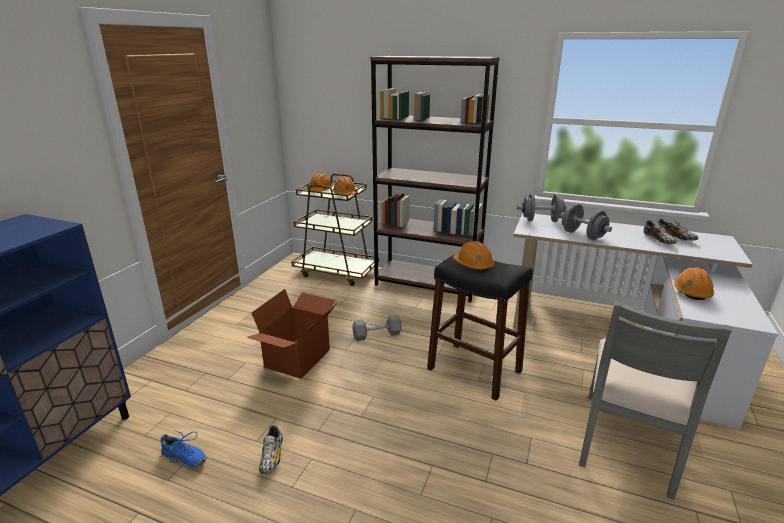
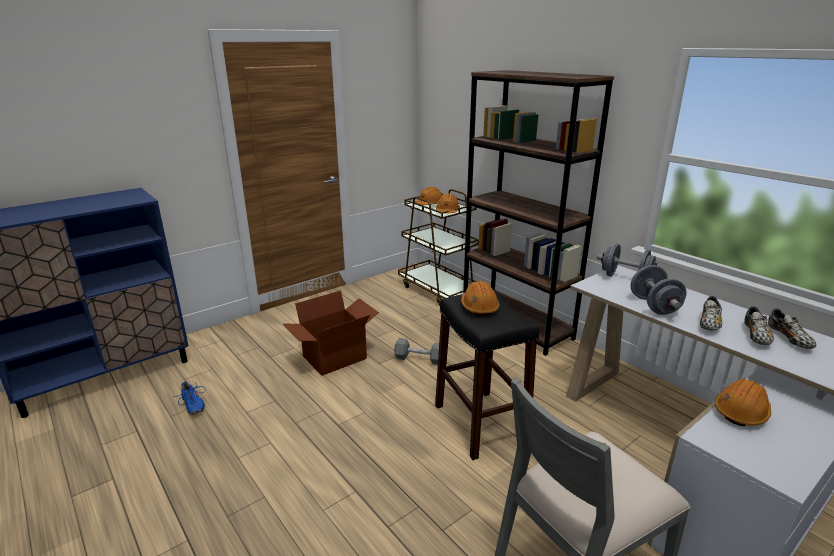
camera: 30 degrees right, 0 degrees up
shoe [259,425,283,474] -> shoe moved to [700,296,722,330]

